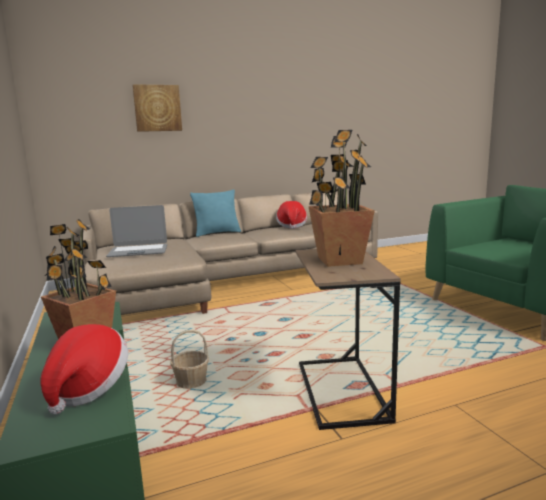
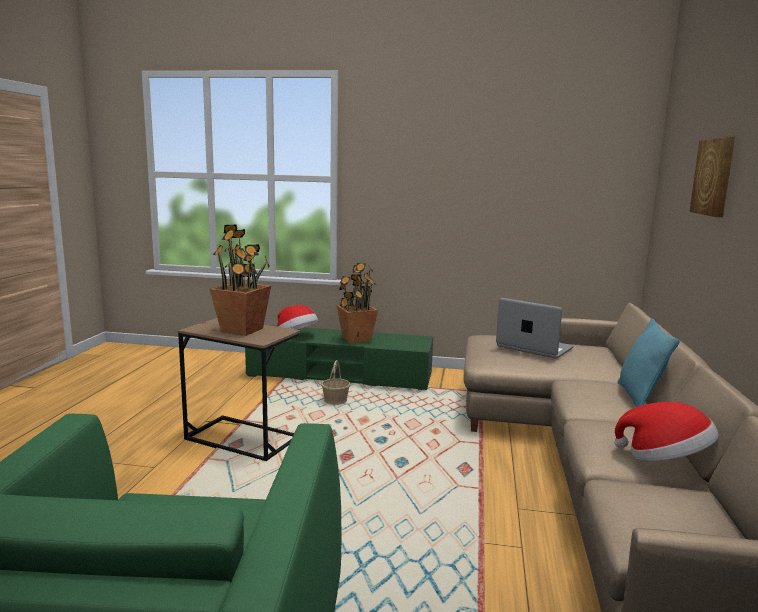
camera: 120 degrees right, 0 degrees up
laptop [106,205,167,257] -> laptop turned 105 degrees clockwise [496,298,574,359]

